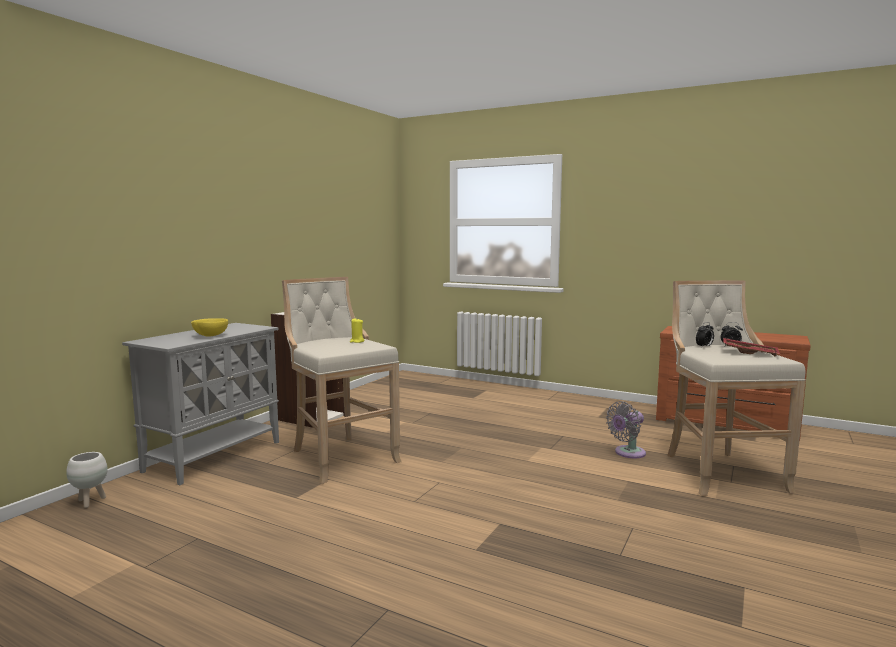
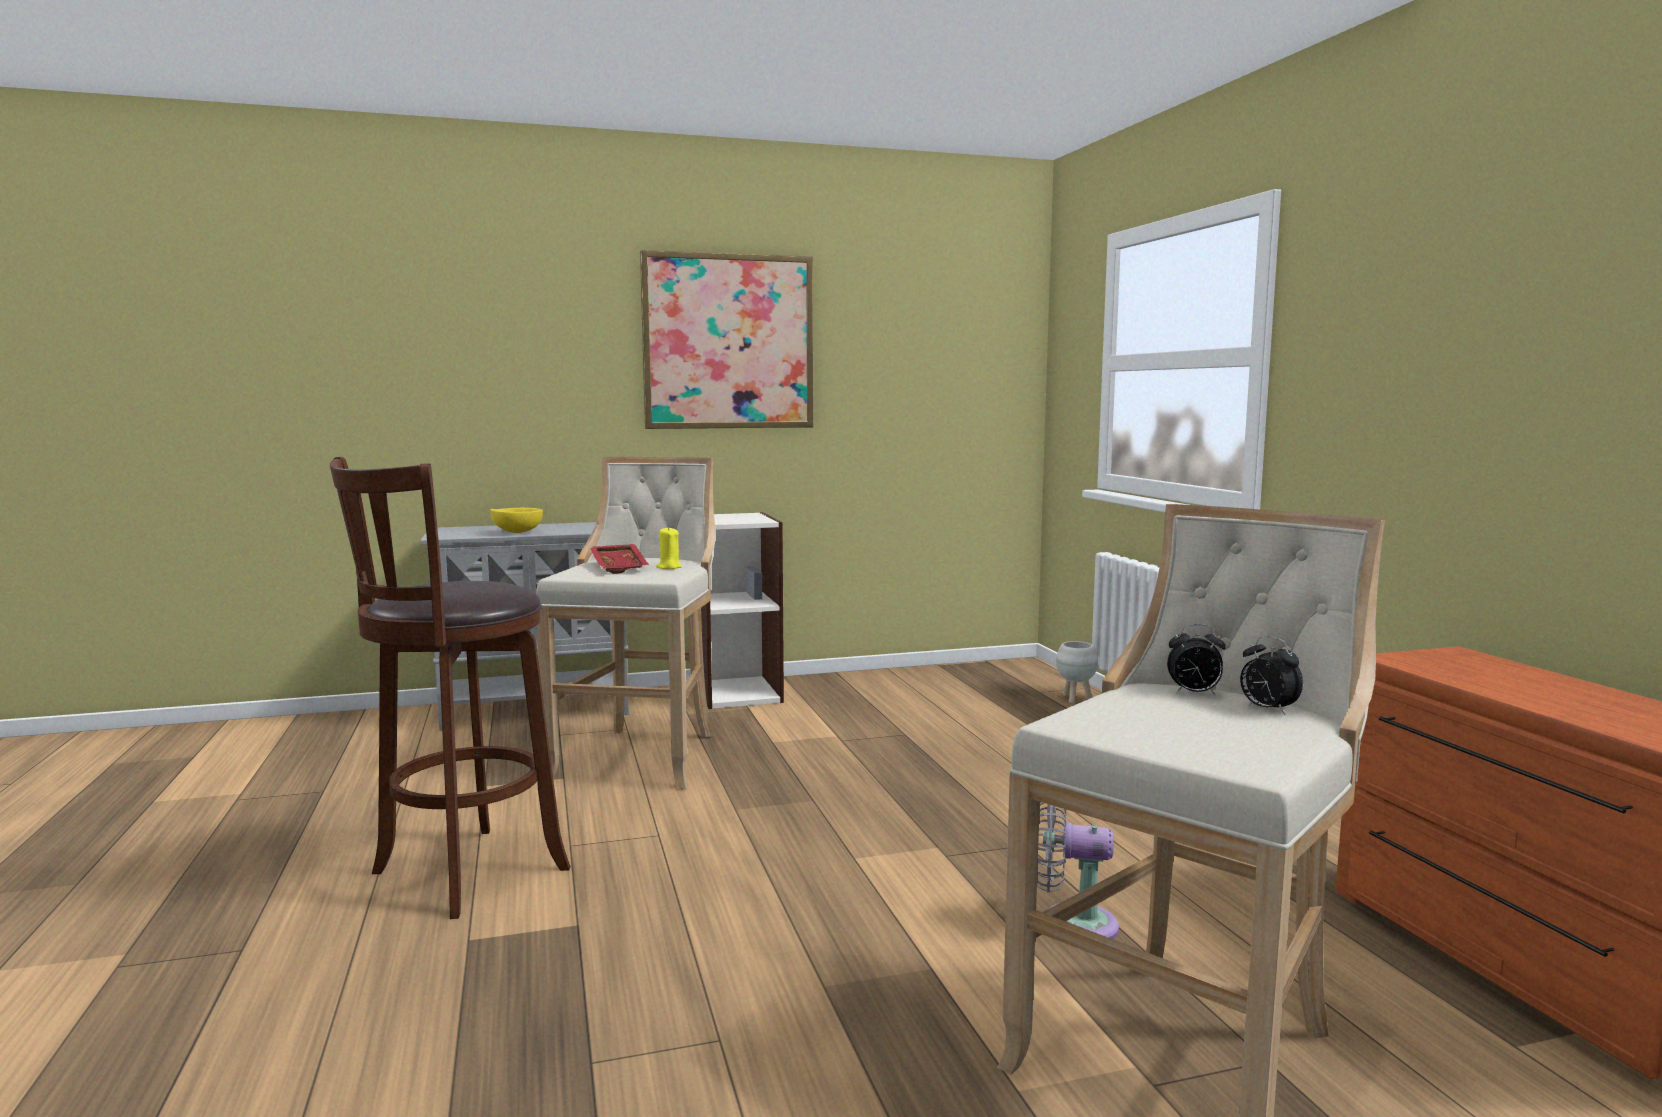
camera: 45 degrees right, 0 degrees up
white planter [66,452,108,508] -> white planter moved to [1056,641,1098,703]
red tray [723,338,780,356] -> red tray moved to [590,544,649,574]
none -> brown stool [330,457,571,919]
none -> picture [640,250,813,429]

